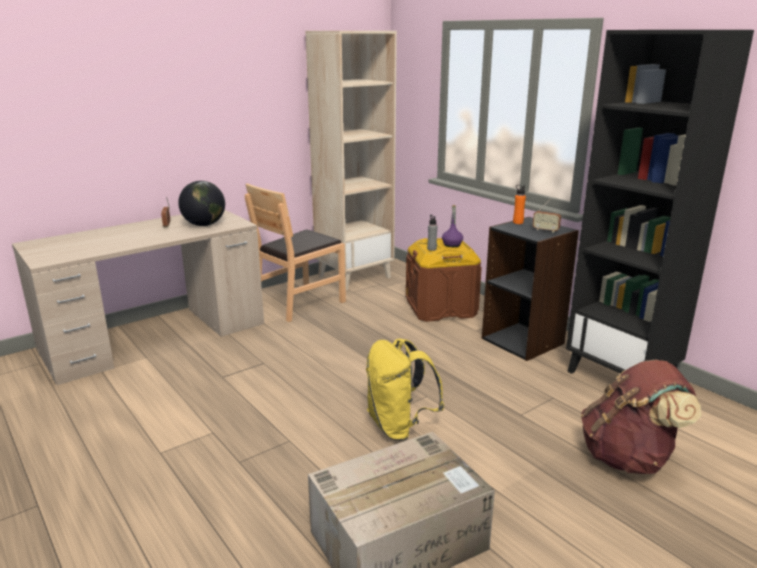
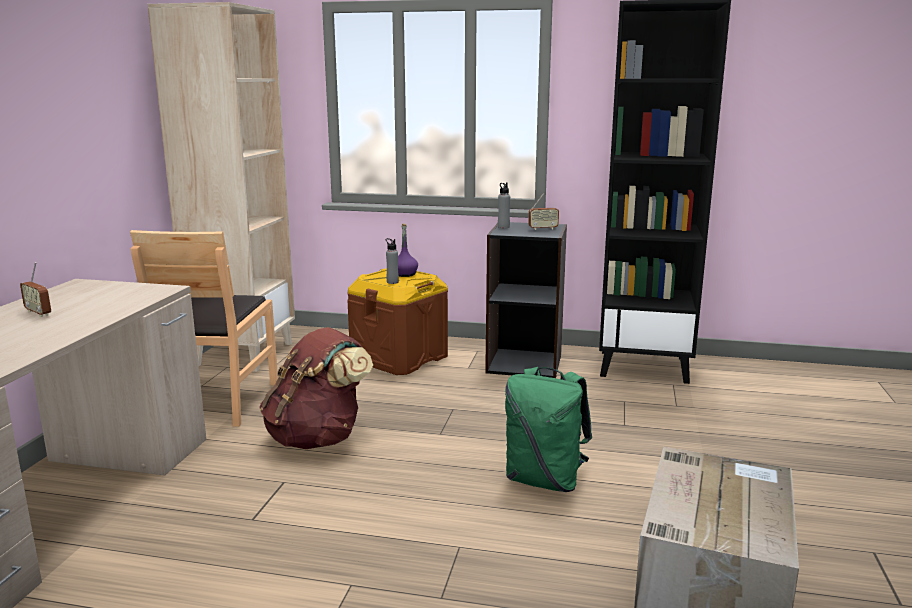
camera: 40 degrees left, 5 degrees down
globe [178,181,225,226] -> none
yellow backpack [366,339,444,441] -> green backpack [505,367,592,492]
orange bottle [513,185,526,224] -> grey bottle [498,182,510,228]
brown backpack [581,360,701,474] -> brown backpack moved to [259,327,373,449]

